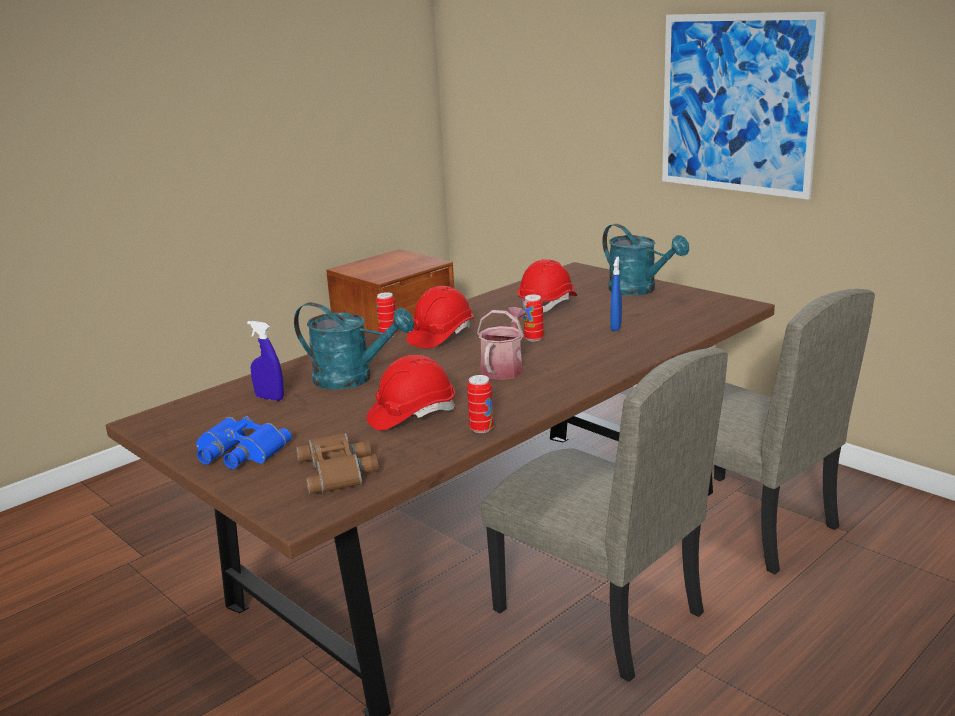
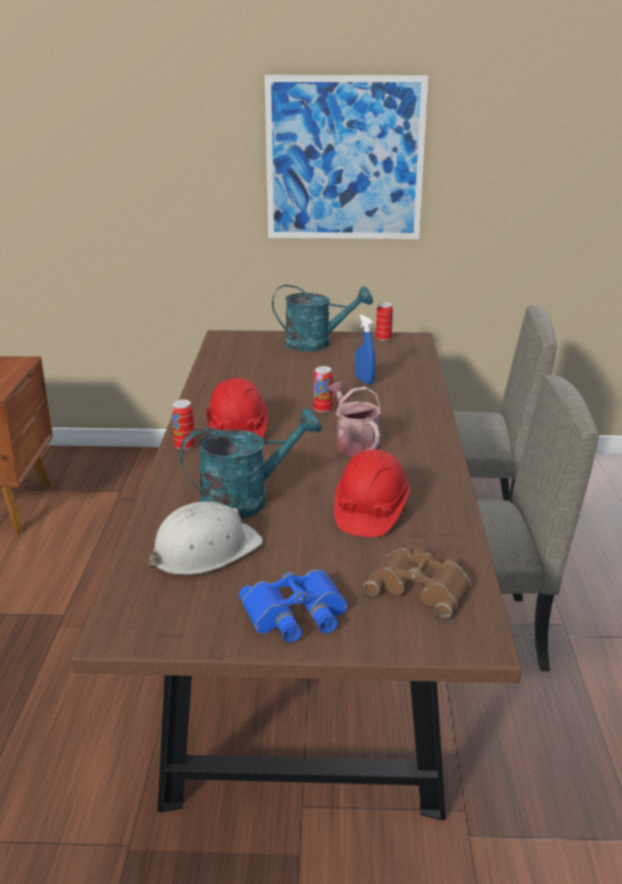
camera: 45 degrees left, 5 degrees up
blue spray bottle [247,321,284,401] -> white hard hat [148,502,263,575]
can [467,375,493,433] -> can moved to [376,302,393,341]
red hard hat [518,259,577,313] -> none

